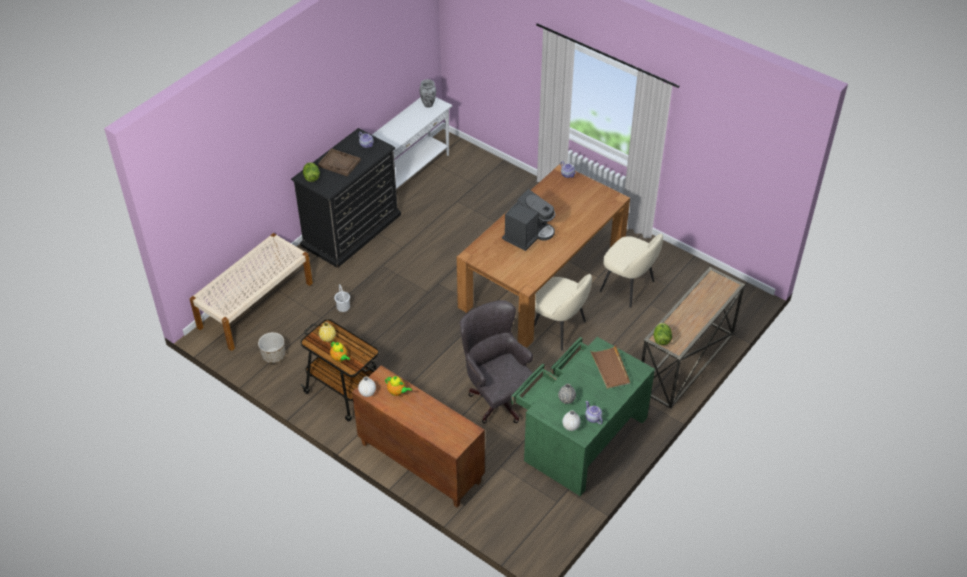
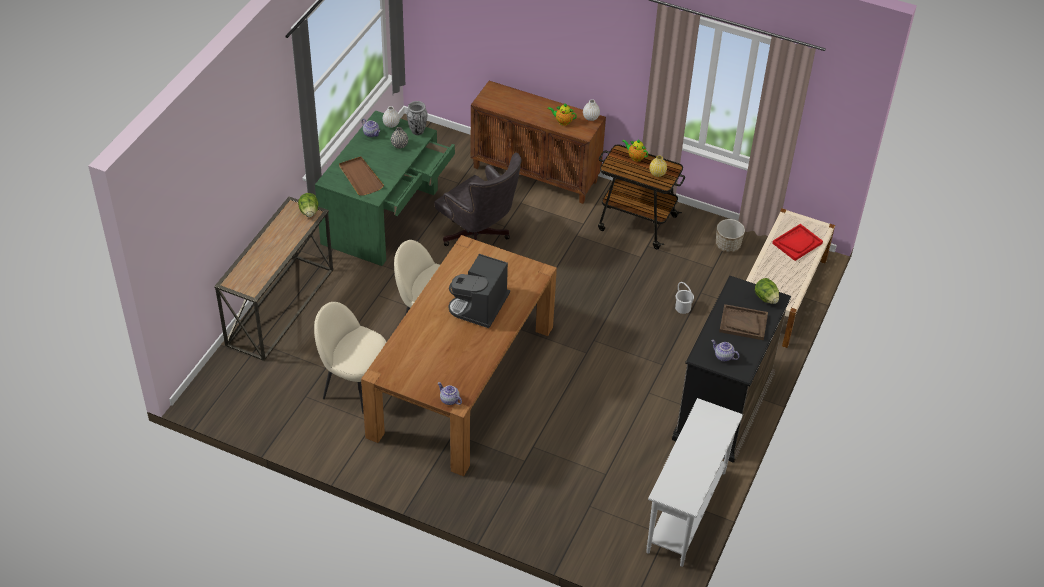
camera: 165 degrees right, 0 degrees up
vase [419,79,436,108] -> vase moved to [407,101,428,135]
none -> red tray [772,224,823,261]

